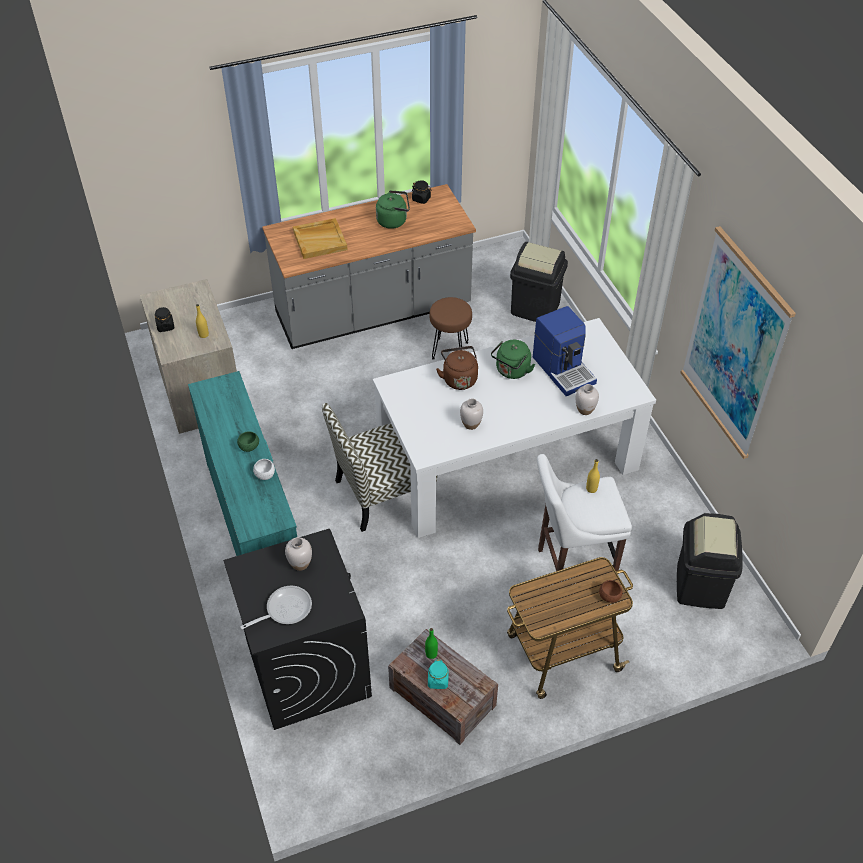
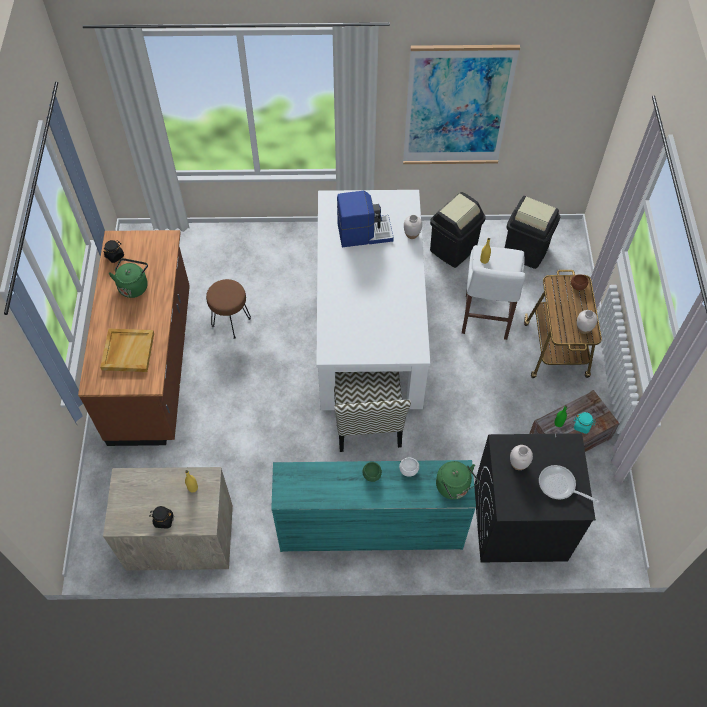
camera: 70 degrees left, 10 degrees up
frying pan [240,586,312,629] -> frying pan turned 45 degrees counterclockwise [539,465,599,503]
grey counter [262,184,476,349] -> brown counter [78,230,190,446]
brown kettle [436,346,478,390] -> none
white vase [460,398,483,430] -> white vase moved to [577,310,597,334]
green kettle [491,340,535,379] -> green kettle moved to [436,461,479,500]
black trash can [510,242,568,322] -> black trash can moved to [430,192,486,268]

